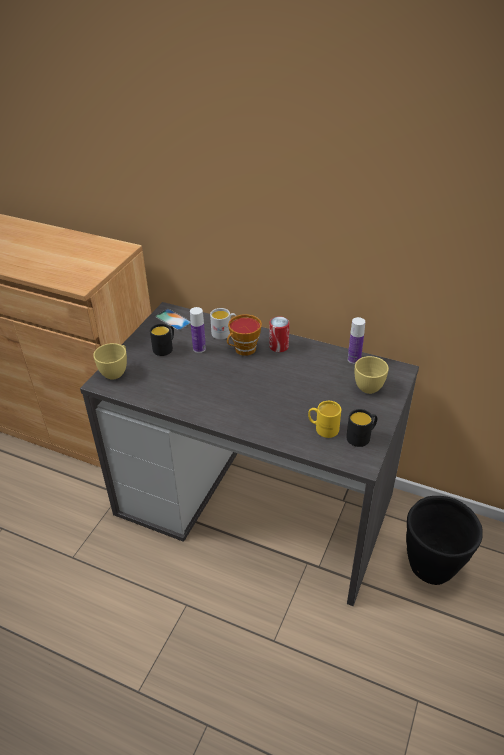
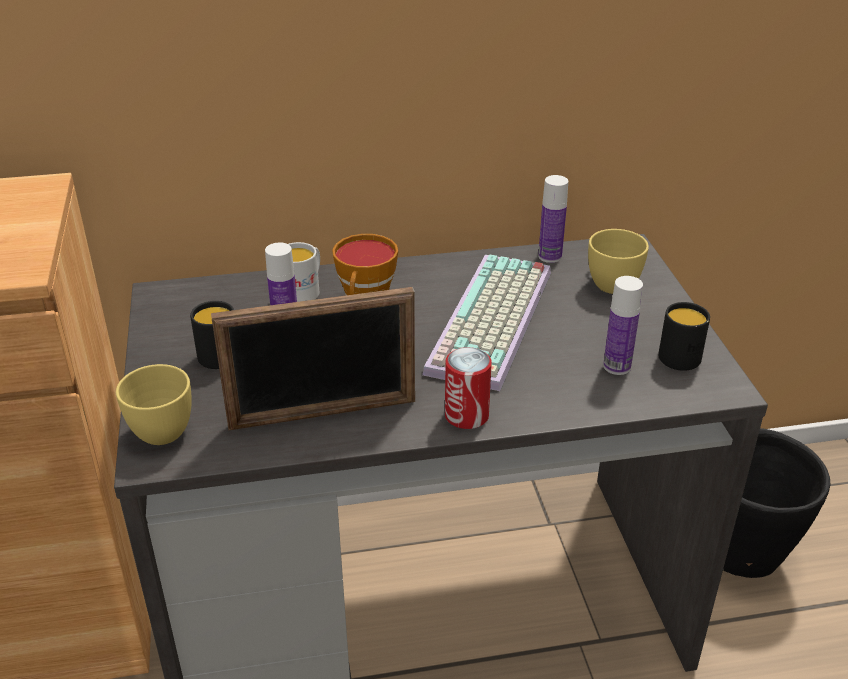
camera: 35 degrees left, 5 degrees down
phone [155,309,191,331] -> none
can [269,316,289,352] -> can moved to [445,347,492,429]
yellow mug [308,401,341,438] -> bottle [603,276,643,375]
none -> picture frame [211,287,415,430]
none -> keyboard [422,255,551,391]

